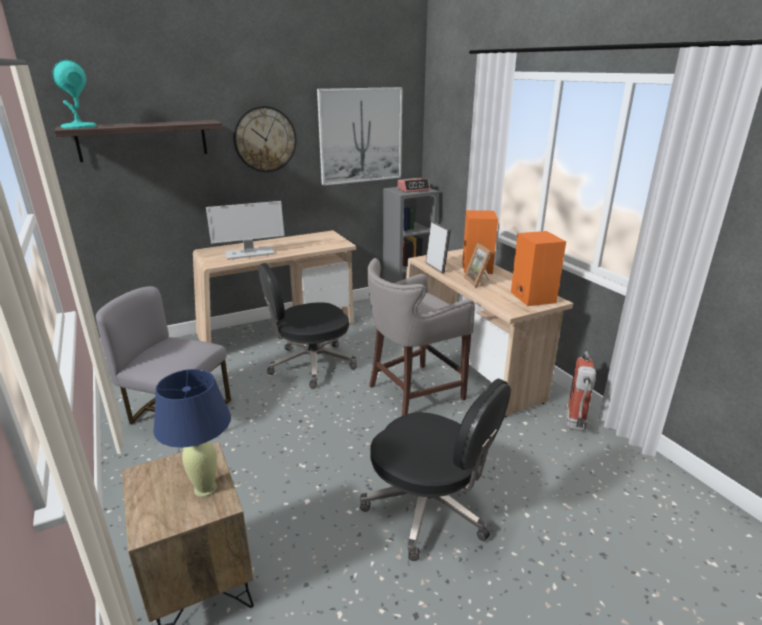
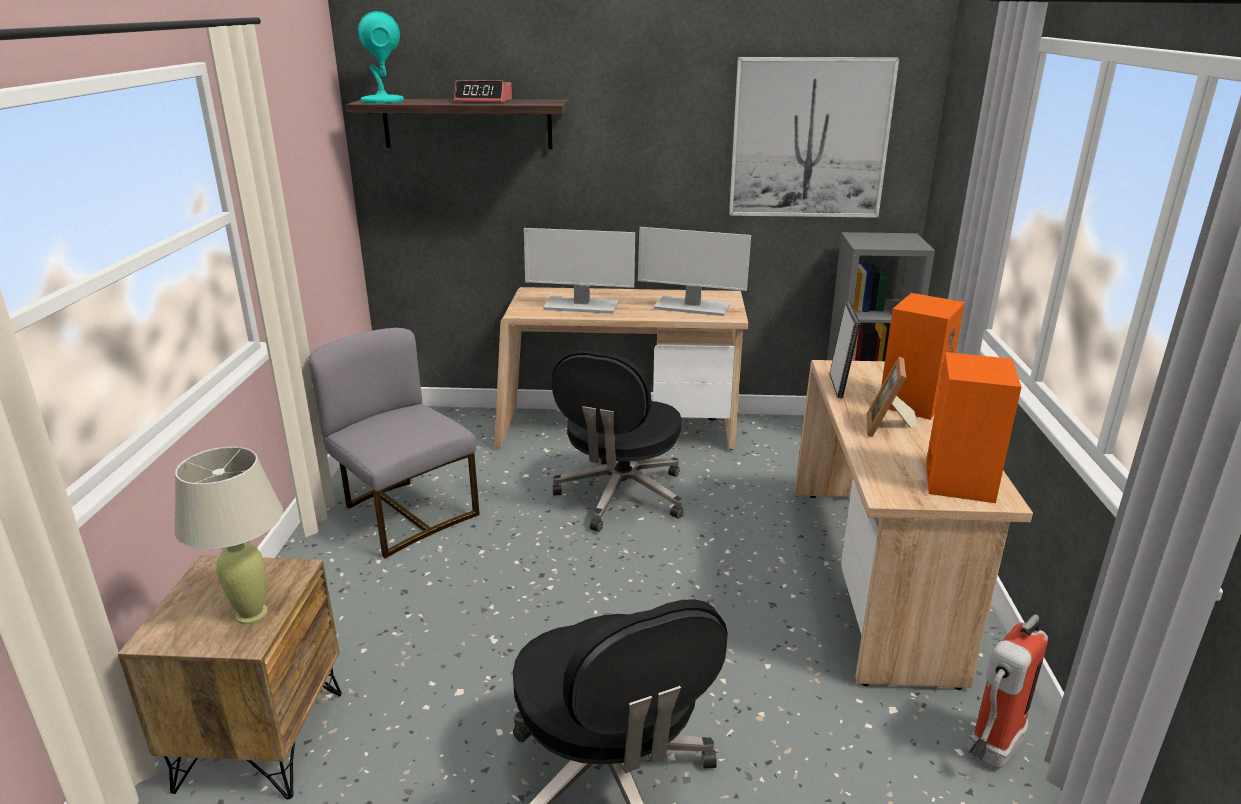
camera: 30 degrees right, 0 degrees up
blue table lamp [154,369,231,497] -> beige table lamp [174,447,283,624]
wall clock [233,106,296,172] -> none
black office chair [258,263,357,389] -> black office chair turned 75 degrees counterclockwise [552,350,683,532]
grey stool [367,258,475,416] -> none
alarm clock [398,178,430,192] -> alarm clock moved to [454,80,512,103]
none -> monitor [638,227,751,316]

